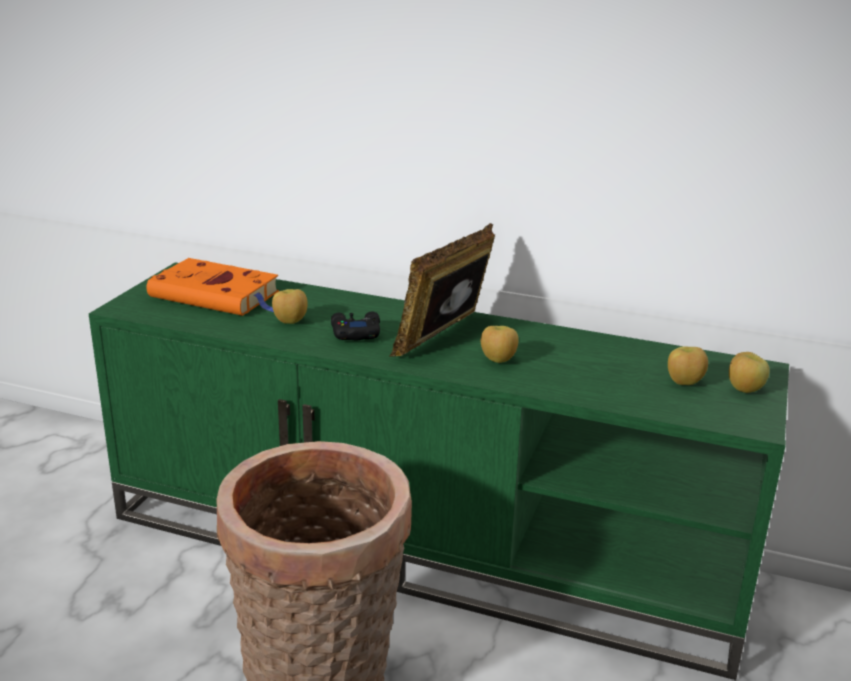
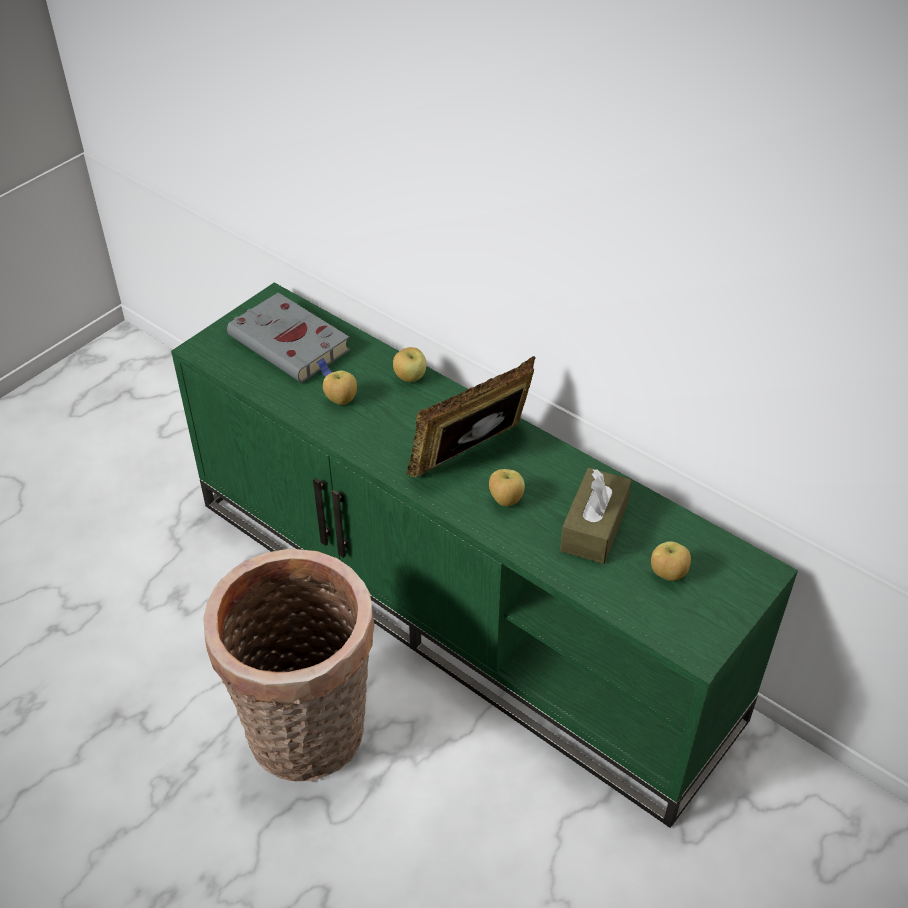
camera: 20 degrees right, 20 degrees up
orange book [147,258,279,316] -> grey book [227,293,350,383]
black game controller [331,312,380,340] -> none
apple [729,352,770,393] -> apple moved to [393,347,426,382]
none -> brown tissue box [560,468,632,564]

